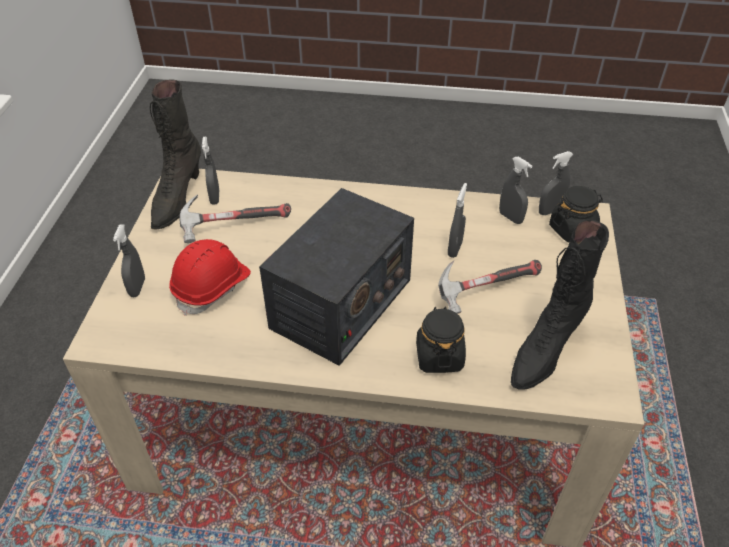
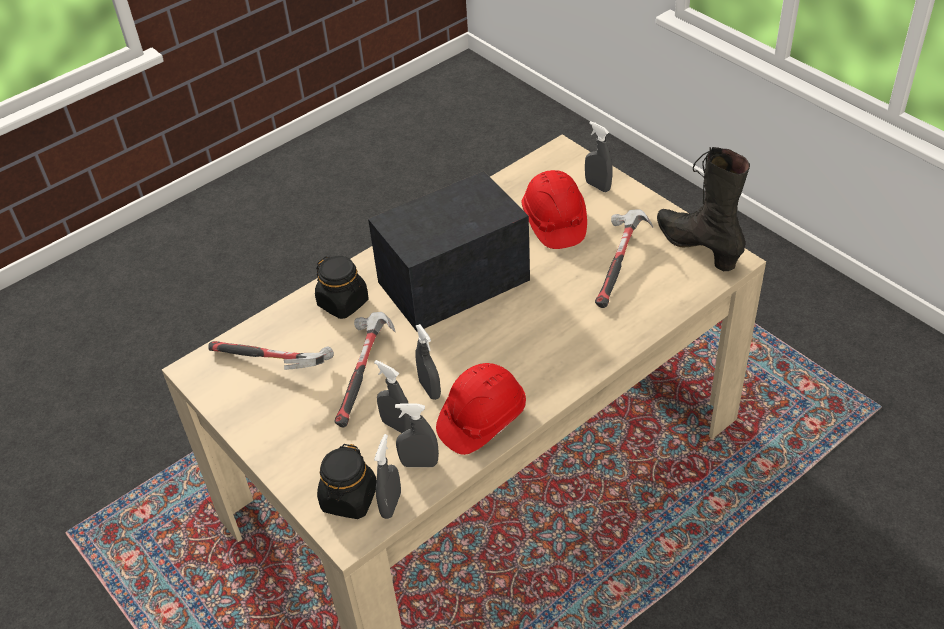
camera: 135 degrees right, 0 degrees up
grey spray bottle [202,137,219,205] -> grey spray bottle moved to [374,360,412,433]
radio [259,188,414,366] -> radio turned 75 degrees clockwise [368,171,530,332]
black boot [511,220,609,389] -> hammer [208,341,334,370]
none -> red hard hat [436,363,526,455]

